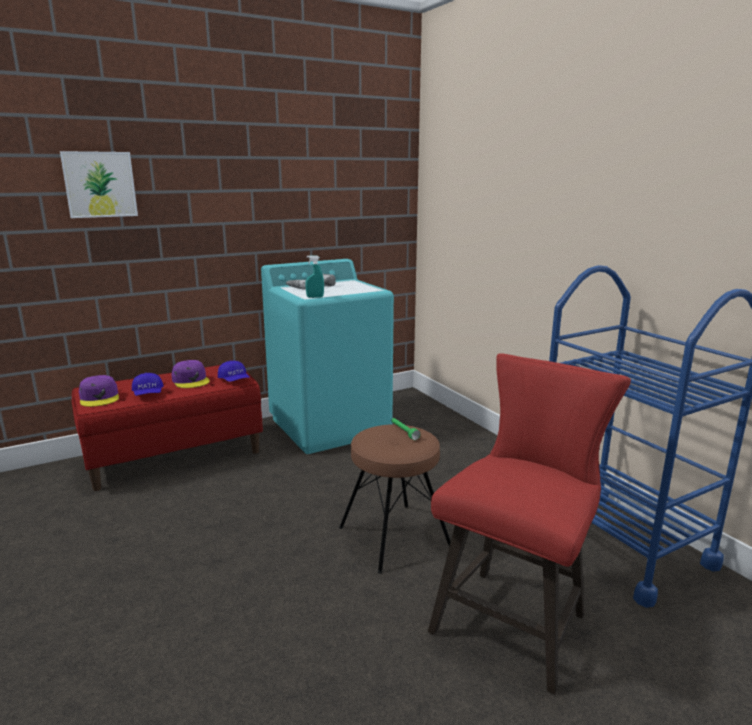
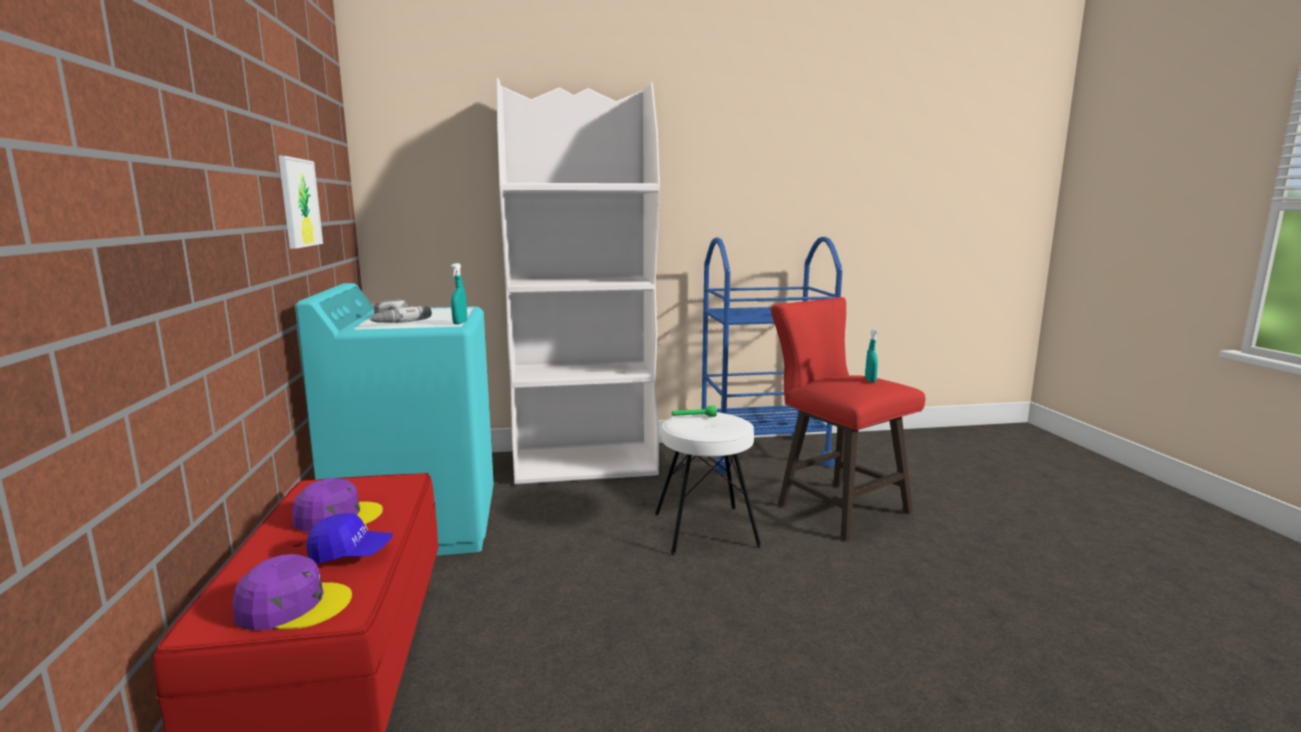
camera: 70 degrees left, 5 degrees down
picture [60,151,138,218] -> picture moved to [279,156,323,249]
blue cap [218,361,250,382] -> none
brown stool [339,424,451,574] -> white stool [655,412,762,556]
none -> white bookcase [496,78,660,485]
none -> turquoise spray bottle [865,328,878,382]

